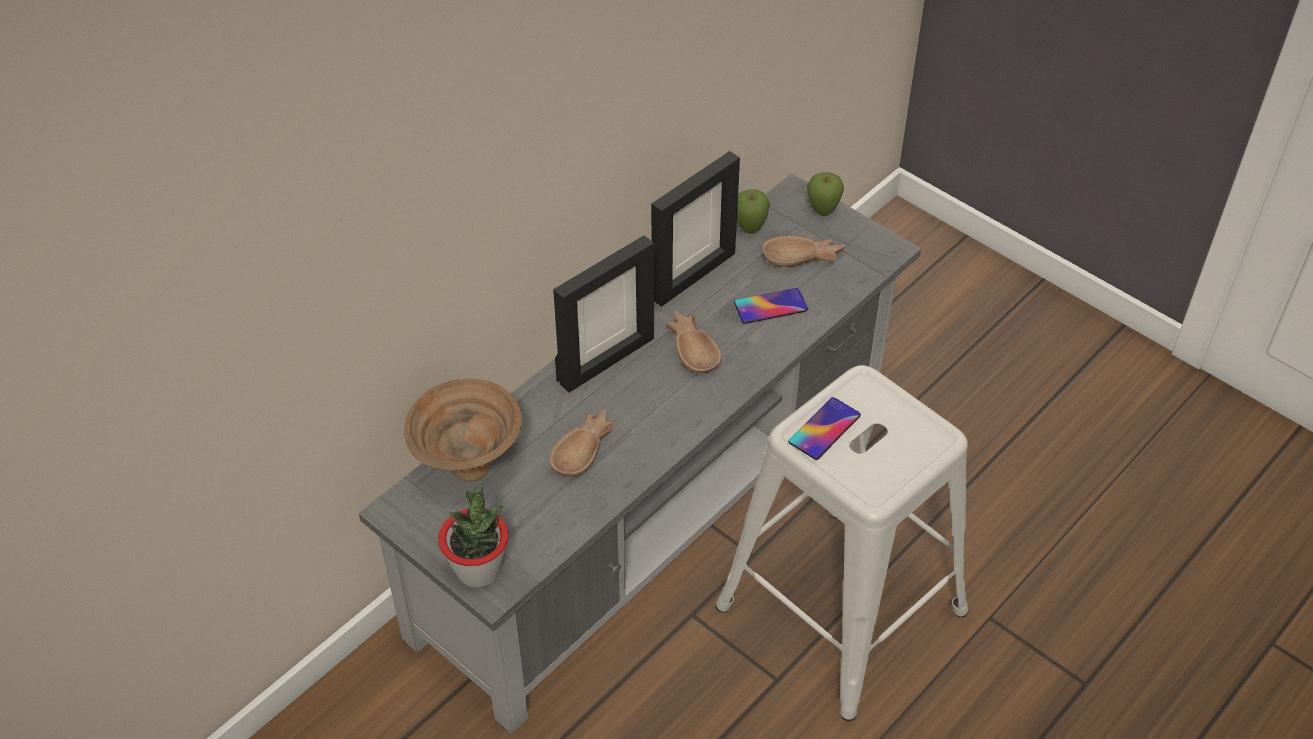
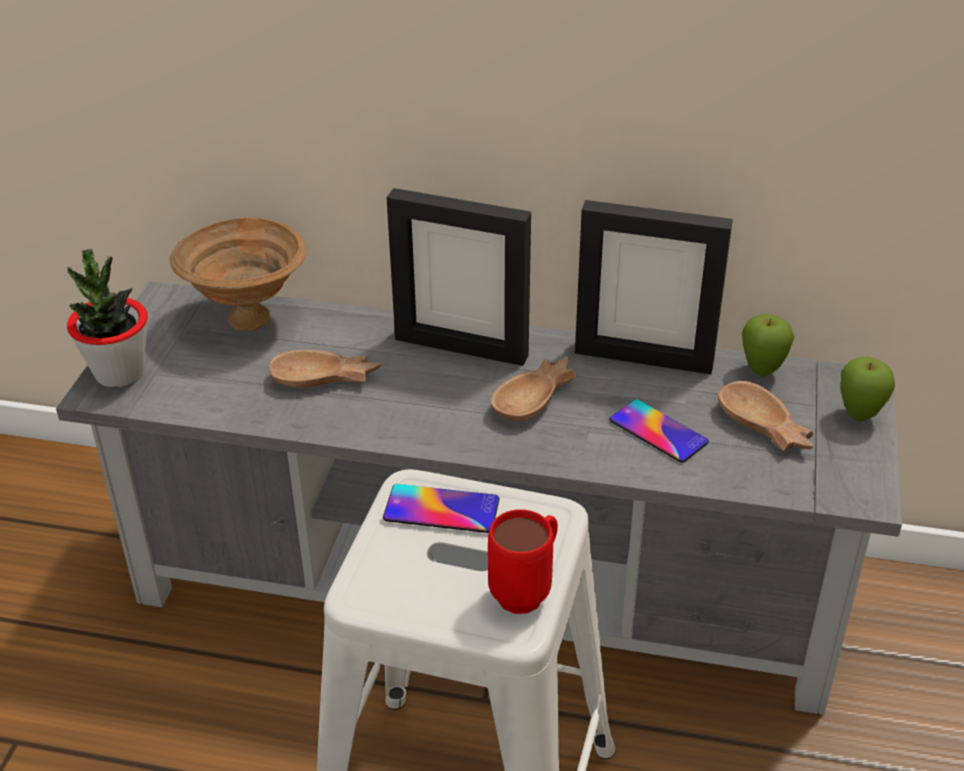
camera: 60 degrees right, 10 degrees down
none -> red mug [488,509,558,614]

